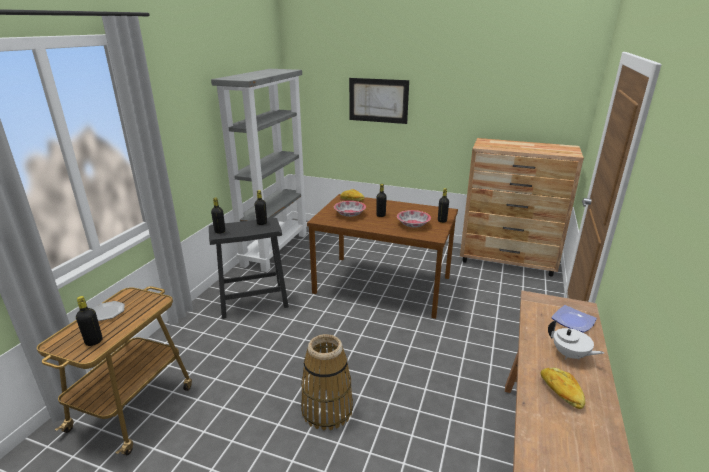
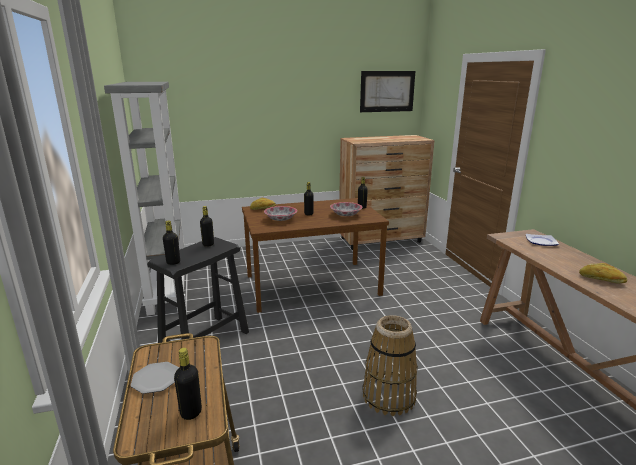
camera: 35 degrees left, 5 degrees down
picture [349,78,409,124] -> picture moved to [360,71,415,112]
white teapot [548,320,604,359] -> none

